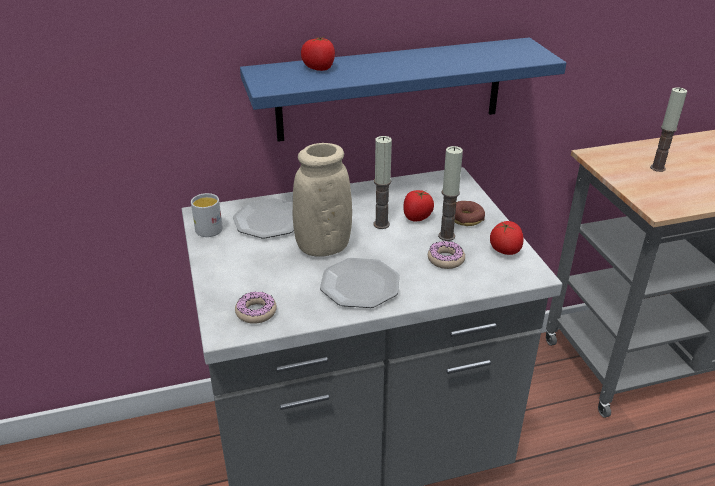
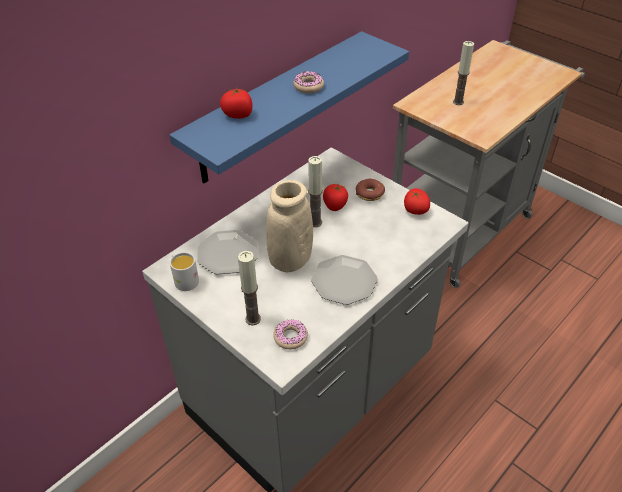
camera: 30 degrees left, 10 degrees up
donut [428,241,465,269] -> donut moved to [293,71,324,93]
candle [438,146,463,241] -> candle moved to [238,251,261,325]

